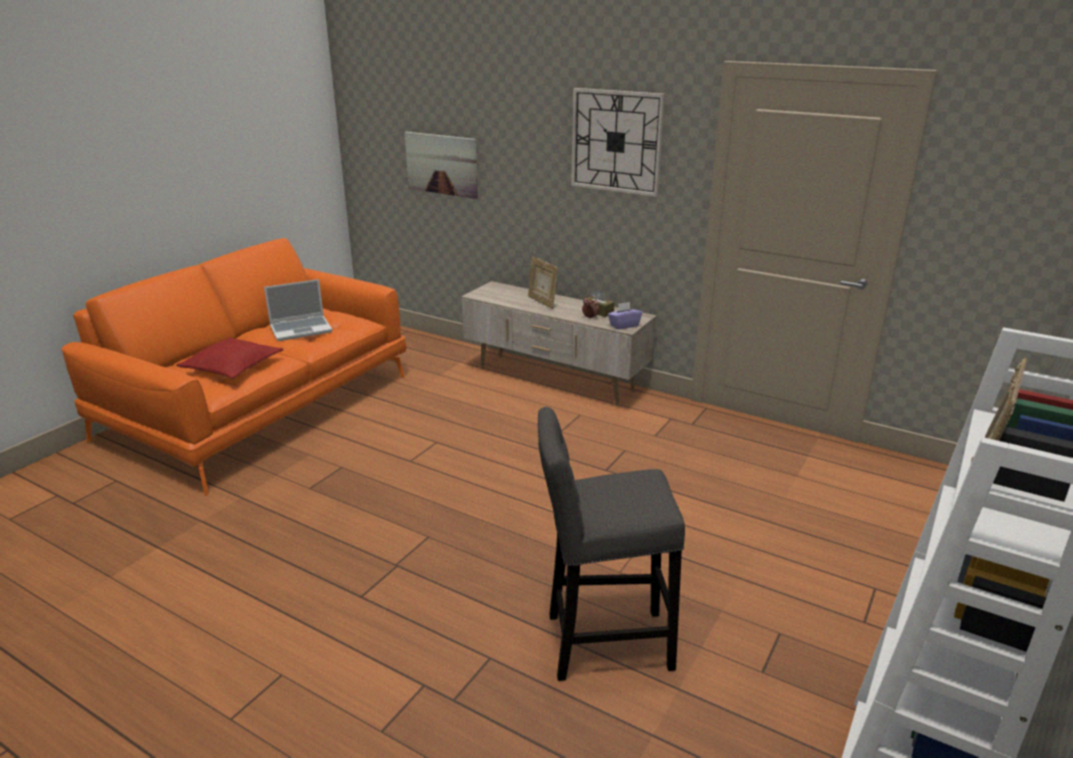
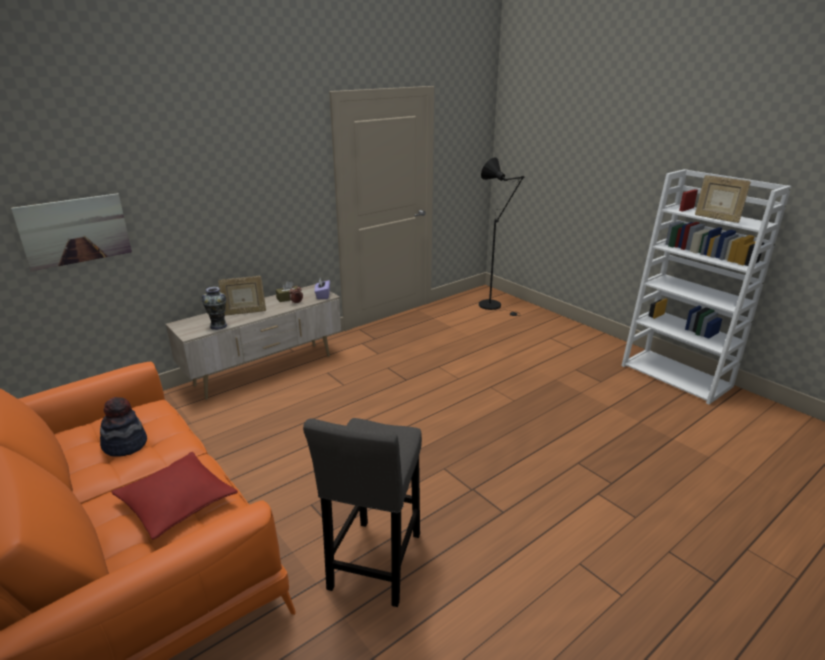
camera: 70 degrees left, 0 degrees up
laptop [264,279,332,341] -> hat [100,397,147,457]
grey stool [538,407,685,681] -> grey stool moved to [303,418,422,607]
wall clock [571,88,665,197] -> none
none -> vase [202,287,227,330]
none -> black floor lamp [479,157,524,316]

